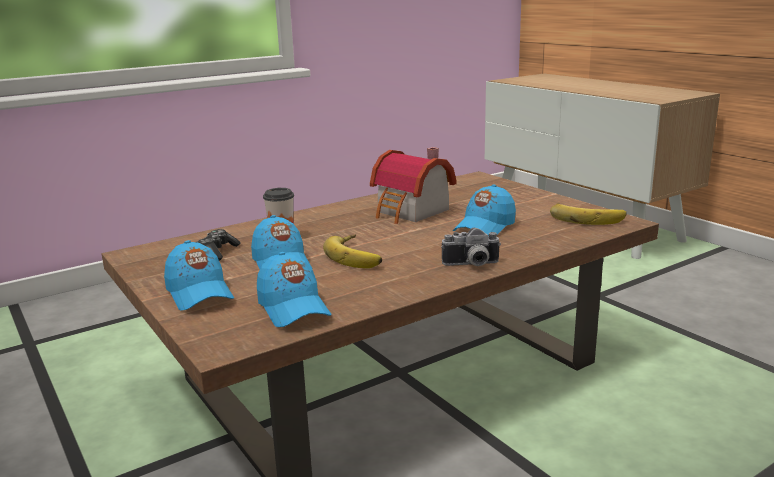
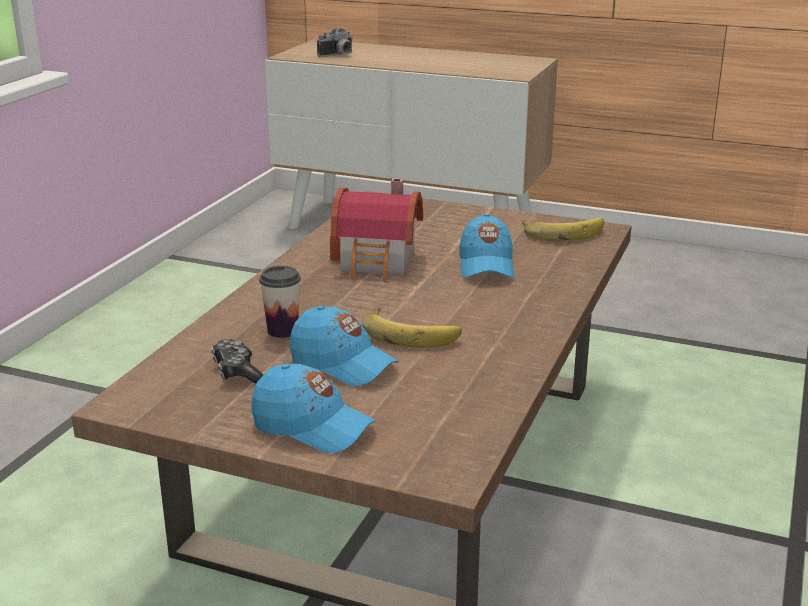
camera: 35 degrees left, 5 degrees up
blue cap [257,252,332,327] -> none
camera [441,228,501,266] -> camera moved to [317,27,353,57]

